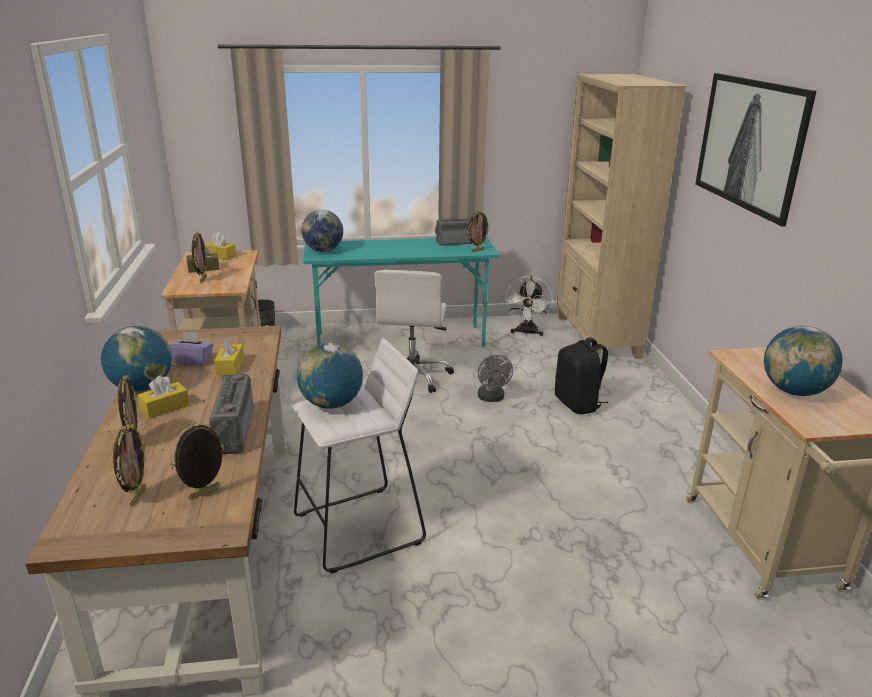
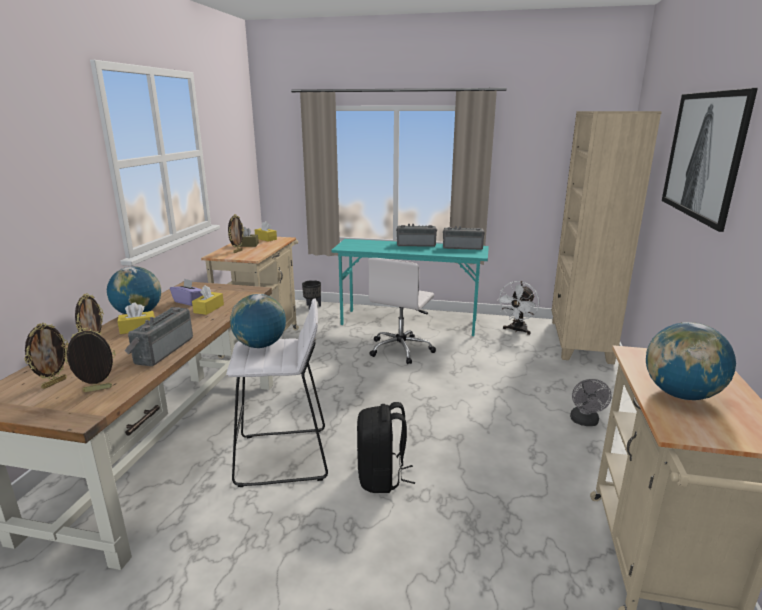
camera: 20 degrees right, 5 degrees down
globe [302,210,343,252] -> none
picture frame [468,211,490,252] -> none
grey fan [478,355,513,402] -> grey fan moved to [570,379,612,426]
black backpack [555,337,608,414] -> black backpack moved to [357,402,415,493]
none -> radio [396,224,437,247]

